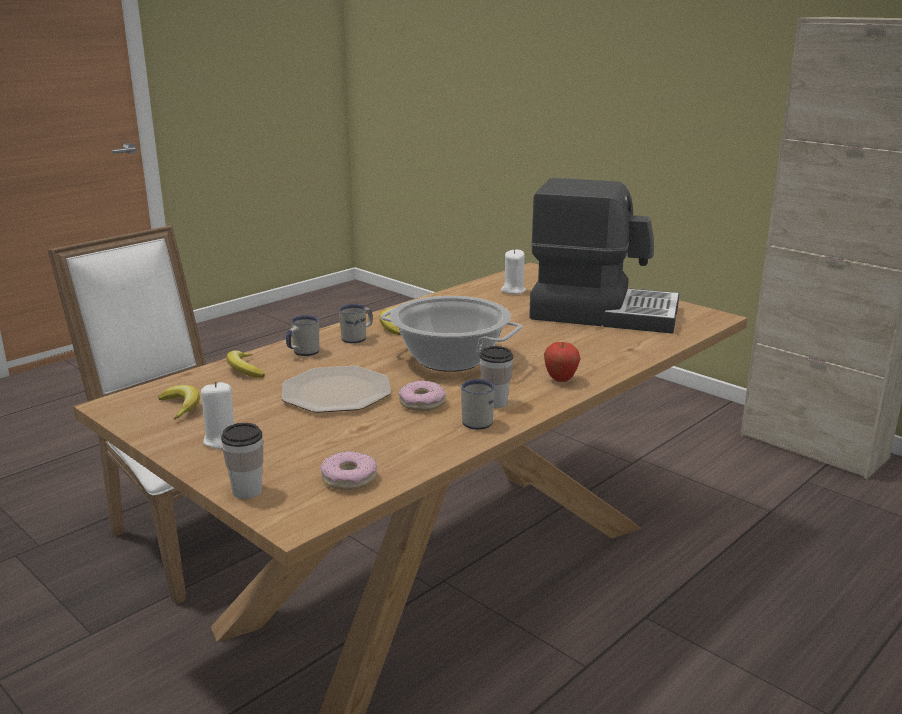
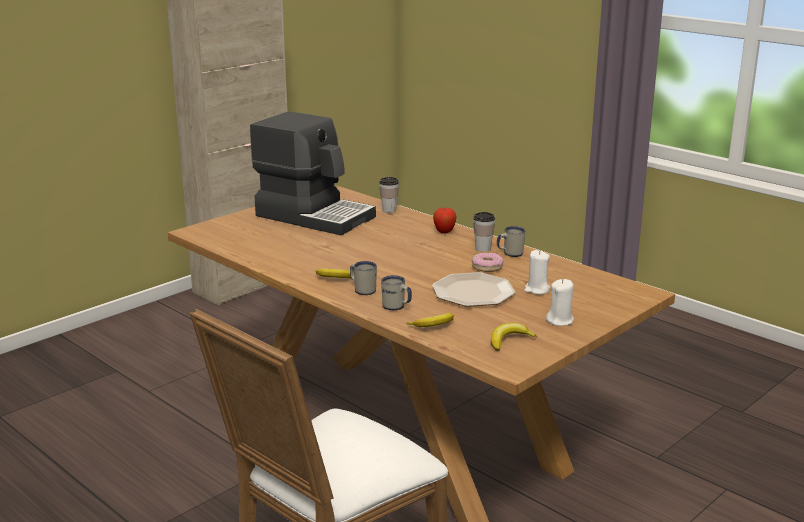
camera: 90 degrees left, 0 degrees up
cup [221,423,263,499] -> cup moved to [379,177,399,213]
donut [320,451,377,490] -> none
cooking pot [381,296,522,372] -> none
white candle [501,249,526,294] -> white candle moved to [524,250,550,294]
coffee machine [529,178,679,334] -> coffee machine turned 105 degrees clockwise [250,111,376,235]

